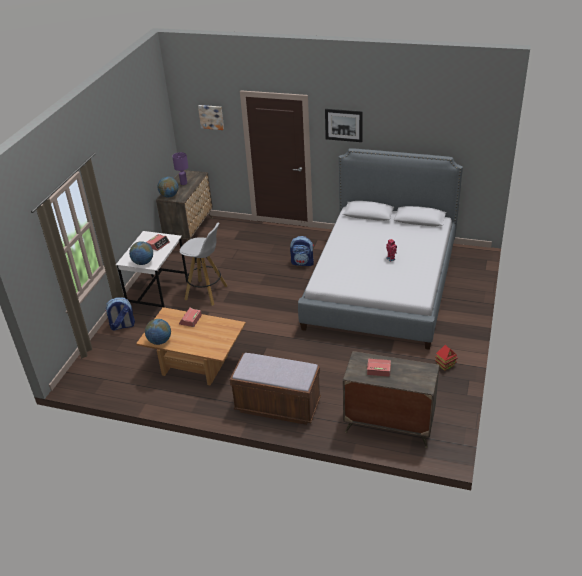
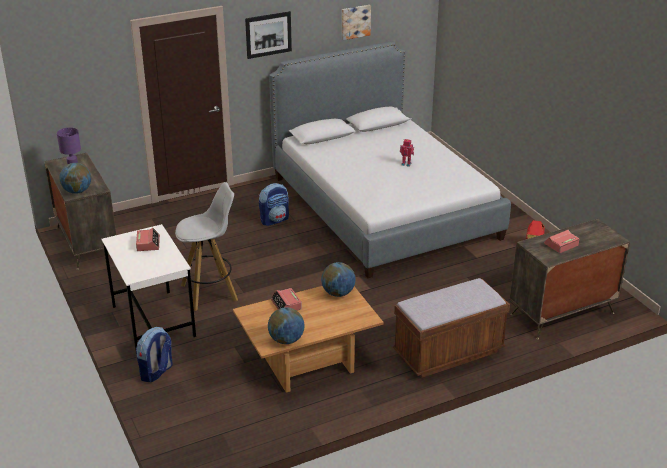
camera: 45 degrees left, 5 degrees down
globe [129,241,153,265] -> globe moved to [321,262,356,297]
picture [198,105,224,130] -> picture moved to [342,5,371,40]

